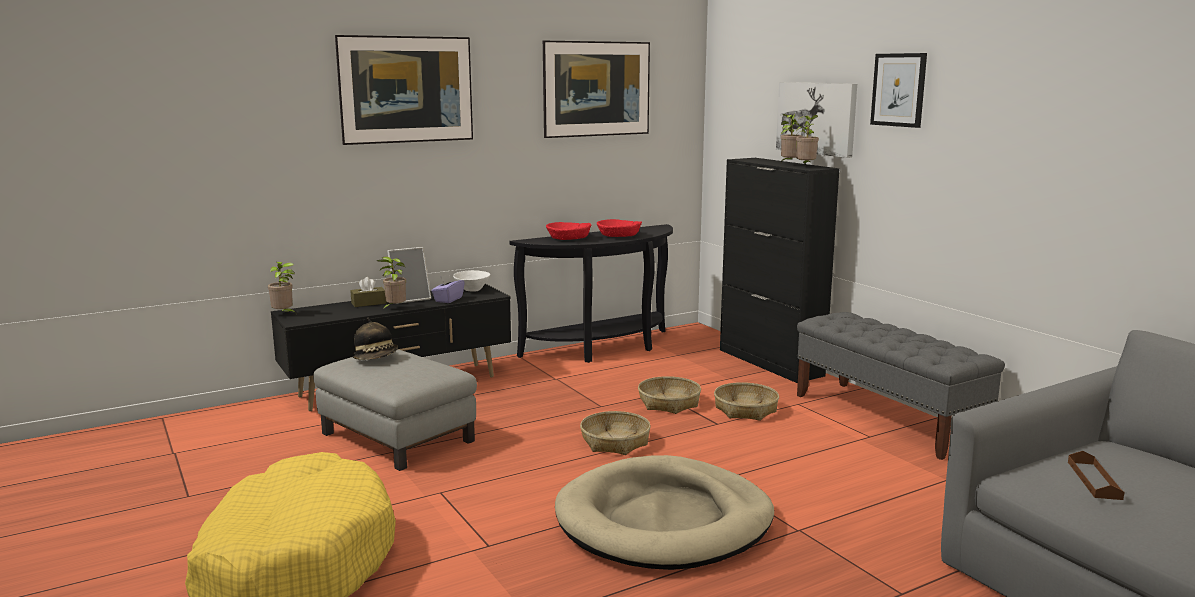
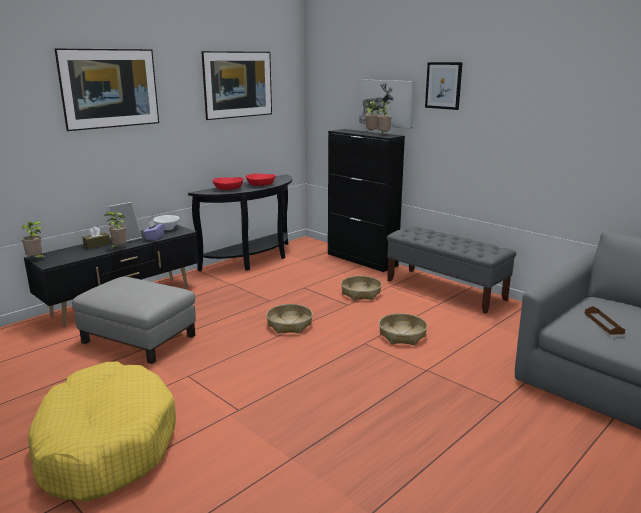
camera: 15 degrees left, 5 degrees up
hat [353,318,398,360] -> none
beige dog bed [555,455,774,570] -> none
basket [638,376,701,414] -> basket moved to [379,313,427,345]

